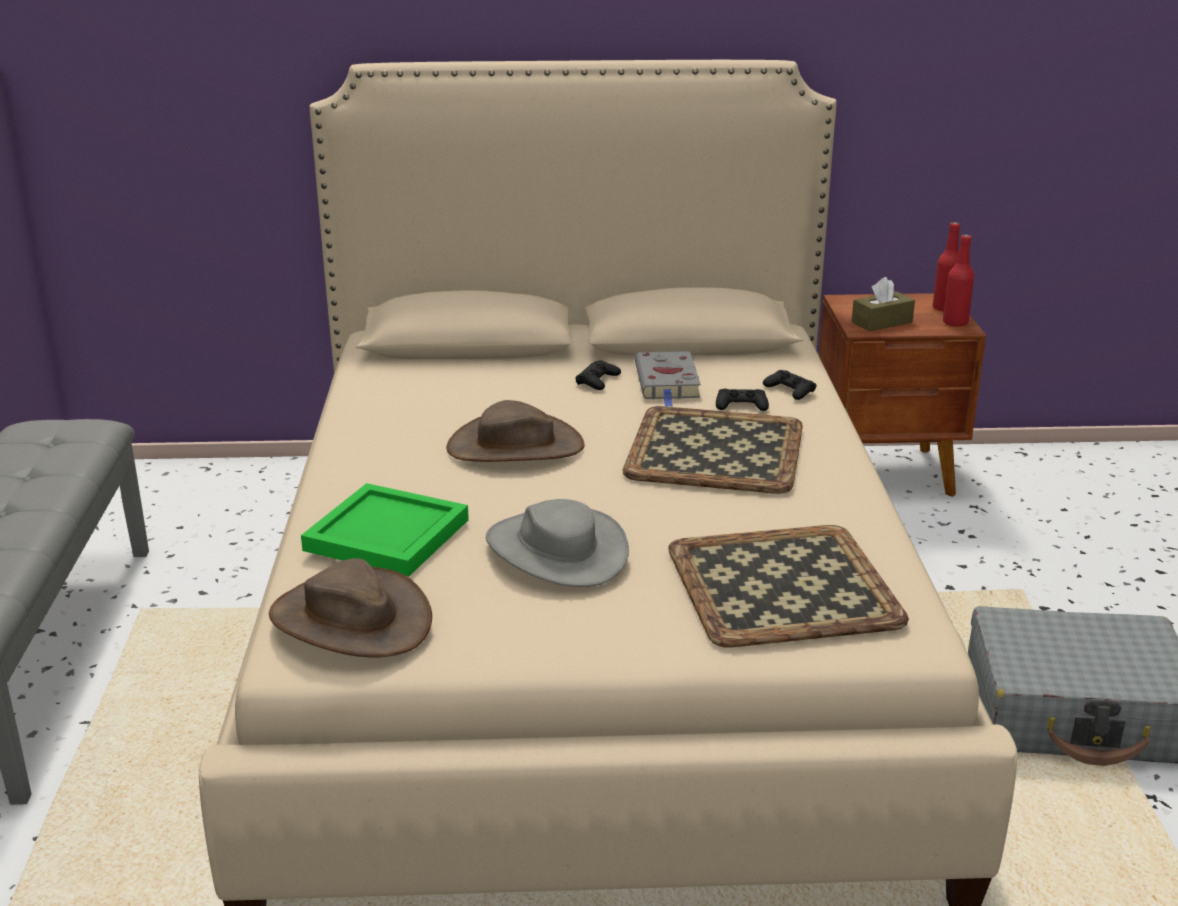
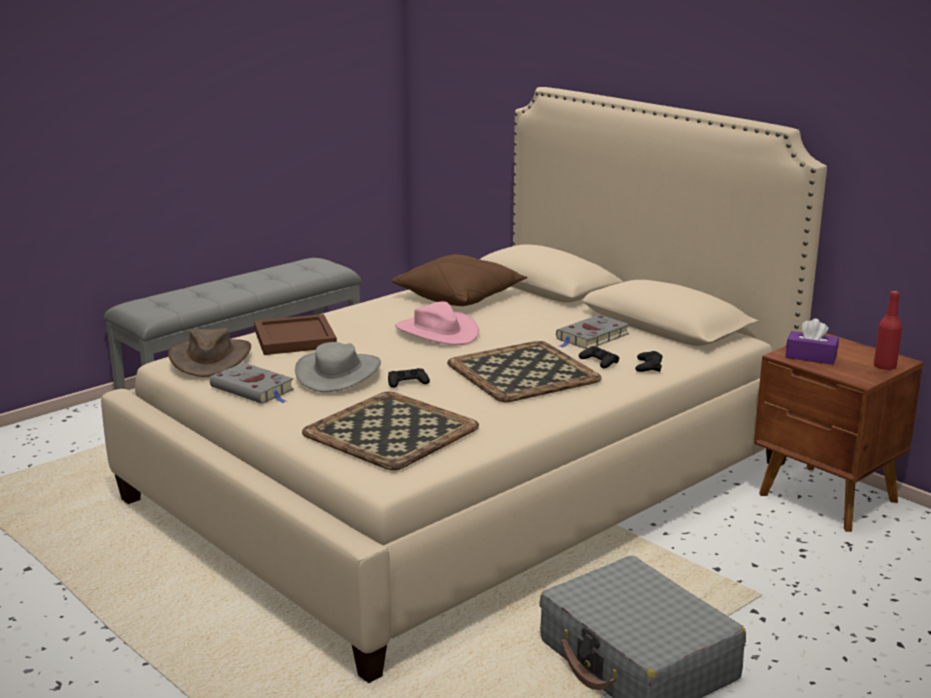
camera: 50 degrees right, 5 degrees down
green tray [301,483,469,577] -> brown tray [254,314,337,355]
brown hat [446,400,584,462] -> pink hat [395,302,479,345]
black game controller [575,360,621,390] -> black game controller moved to [388,368,430,388]
brown tissue box [852,277,915,331] -> purple tissue box [785,319,839,365]
red bottle [943,234,974,327] -> none
none -> grey book [210,363,294,404]
none -> brown pillow [391,254,527,306]

